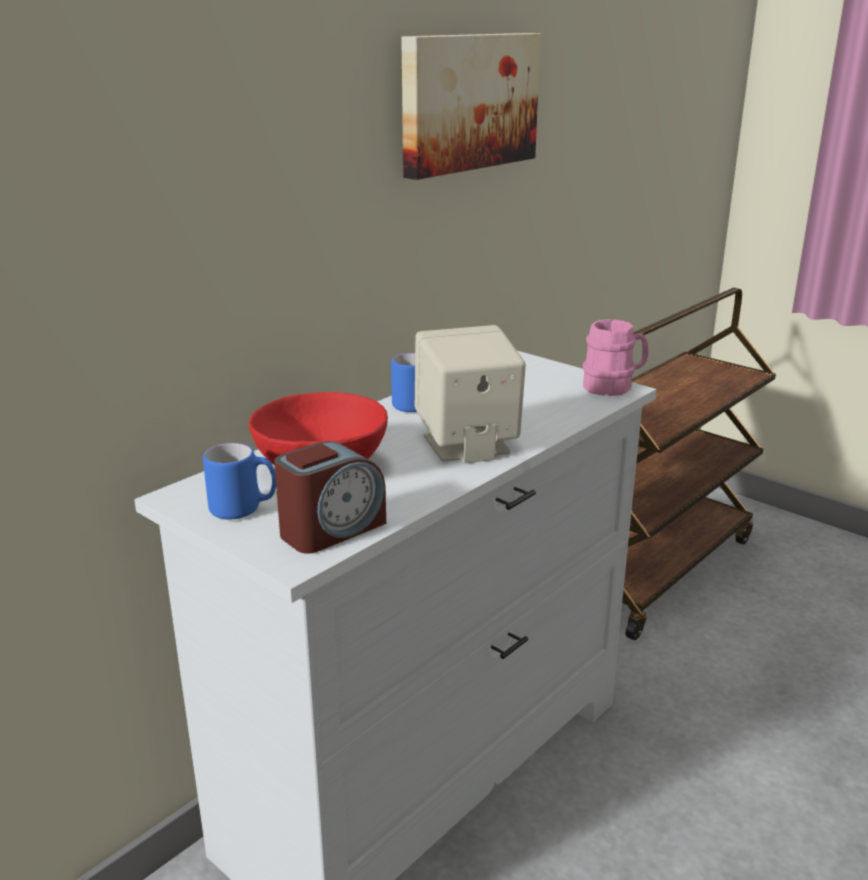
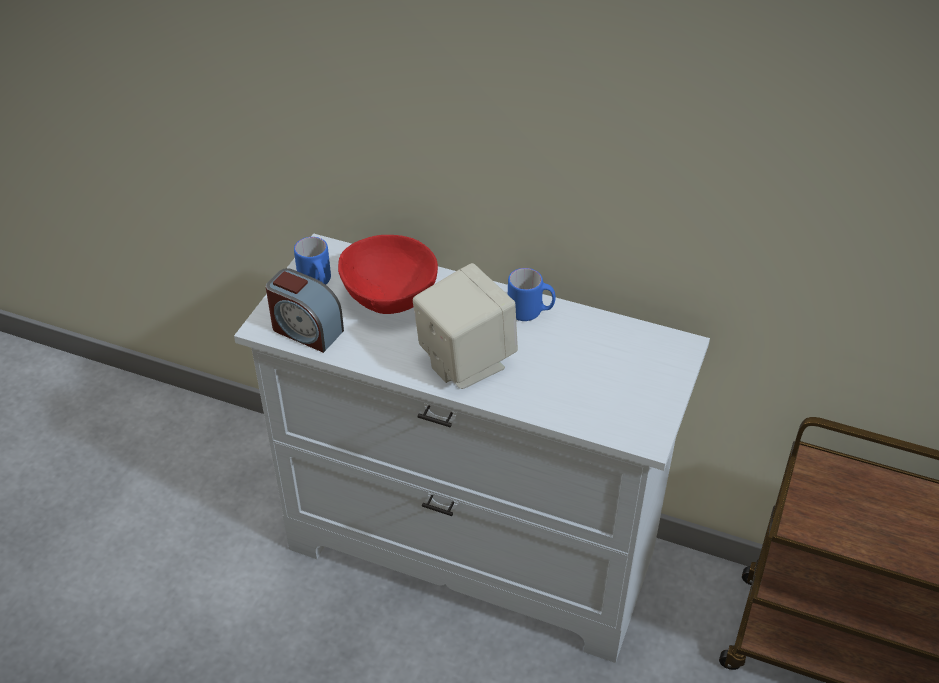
camera: 70 degrees right, 20 degrees up
picture [401,33,541,180] -> none
pink mug [583,319,648,396] -> none

